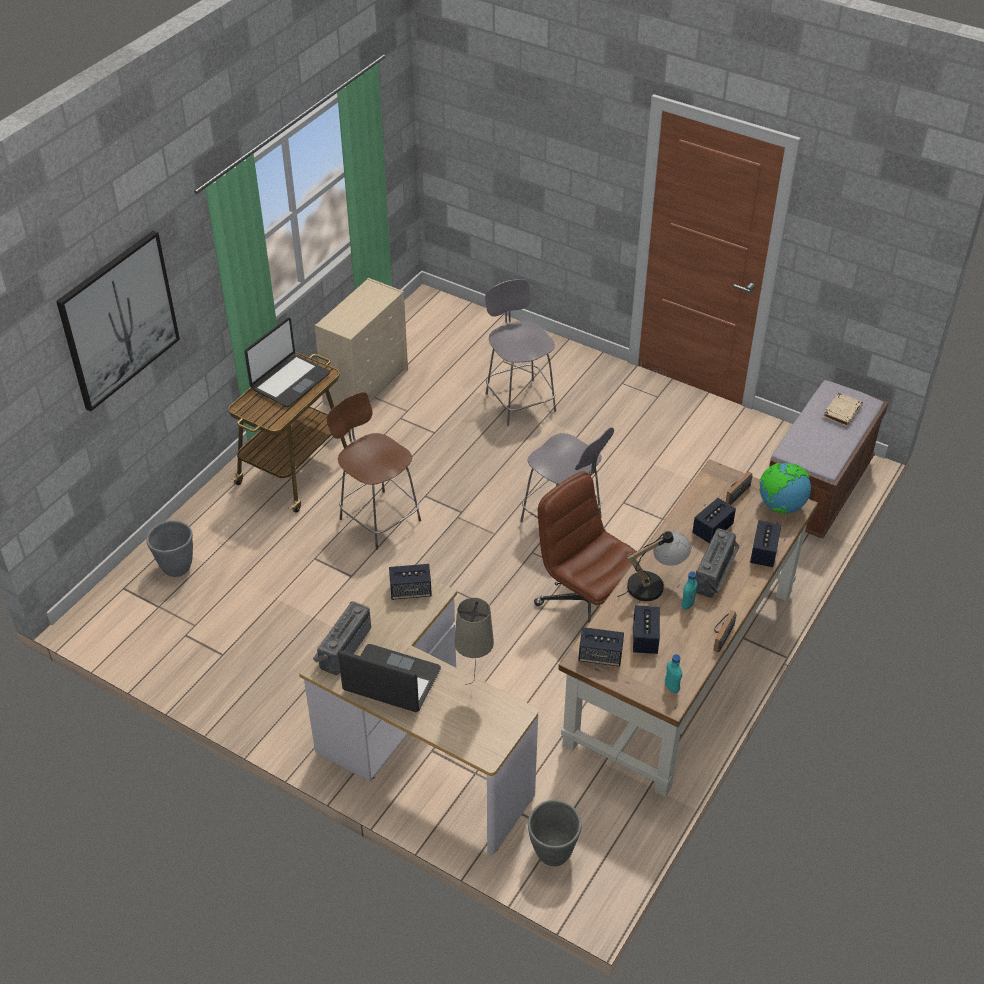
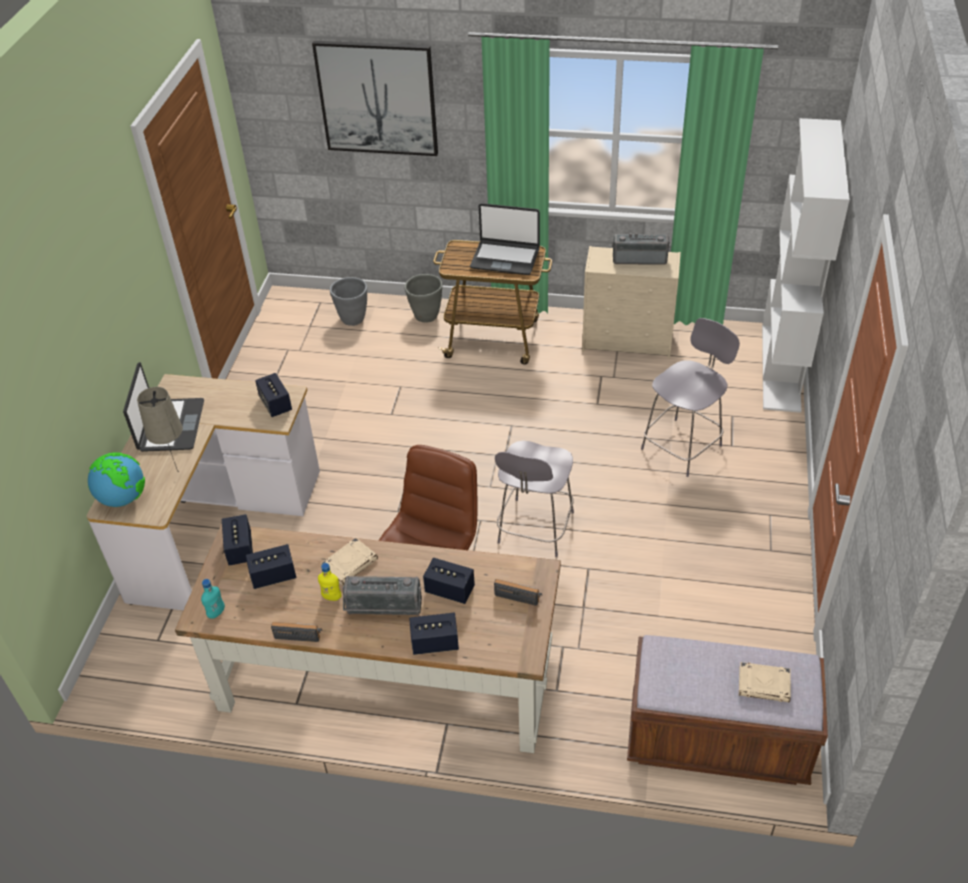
camera: 70 degrees right, 0 degrees up
radio [313,601,371,675] -> radio moved to [612,233,670,265]
brown chair [327,392,421,550] -> none
grey planter [528,800,581,866] -> grey planter moved to [404,274,442,322]
table lamp [617,531,691,601] -> beige book [321,538,378,586]
turquoise bottle [681,571,697,609] -> yellow bottle [318,563,342,601]
globe [759,463,811,514] -> globe moved to [88,452,145,507]
none -> white bookcase [762,118,850,413]

